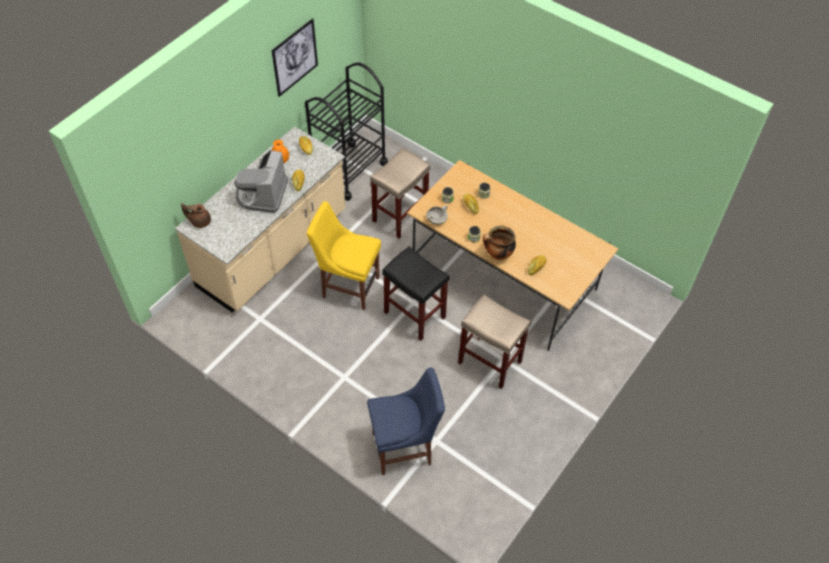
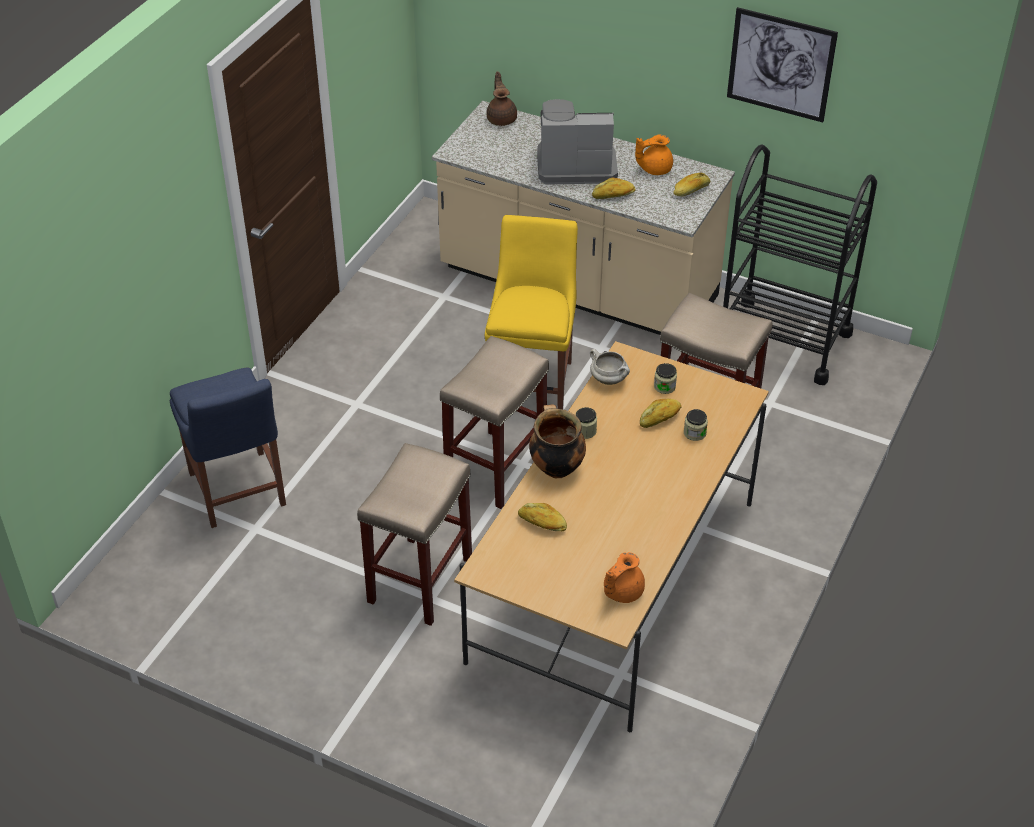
camera: 80 degrees right, 10 degrees down
black stool [382,247,449,341] -> beige stool [440,336,549,509]
none -> orange teapot [604,552,645,603]

